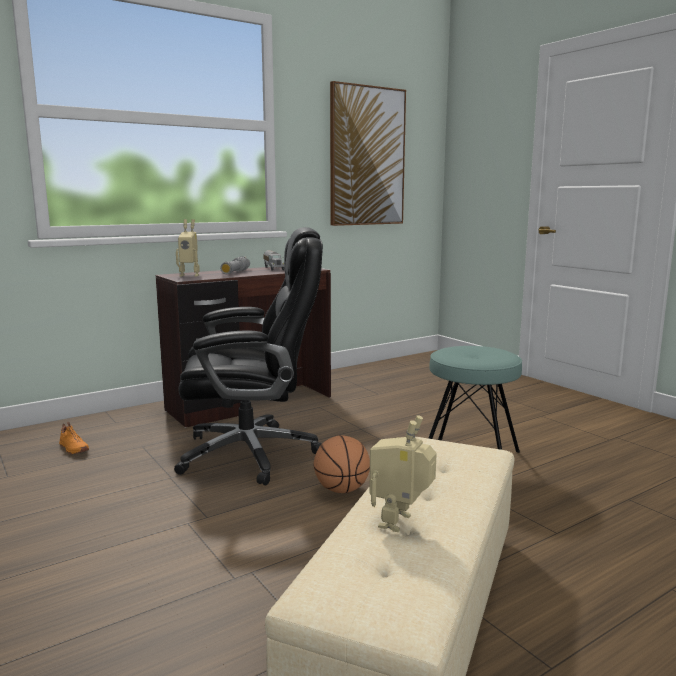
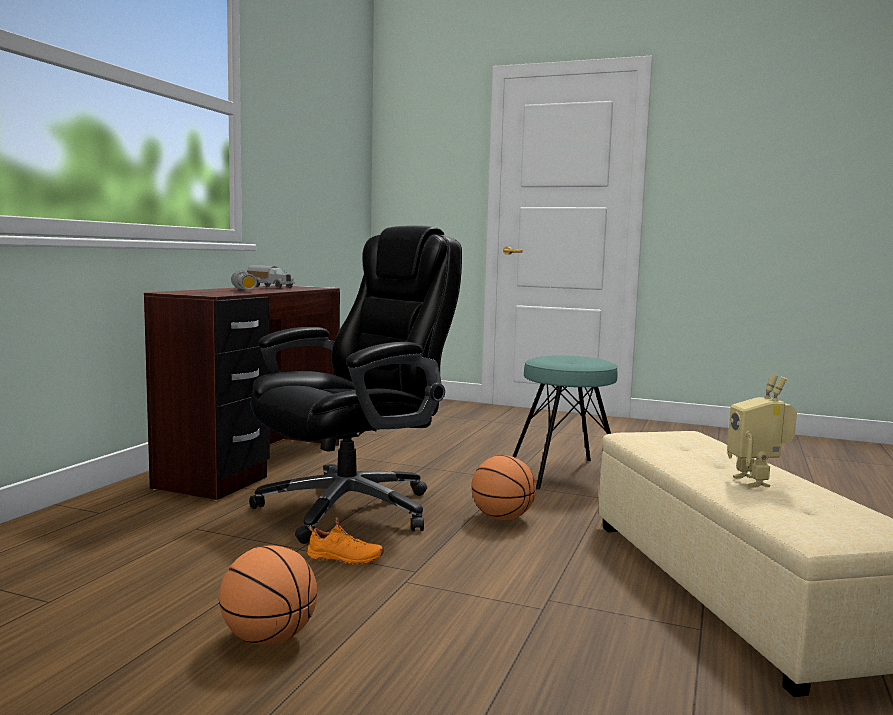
camera: 35 degrees left, 5 degrees down
orange shoe [59,422,89,454] -> orange shoe moved to [307,517,384,565]
toy robot [176,219,200,277] -> none
picture [330,81,406,226] -> none
none -> basketball [219,545,317,645]

